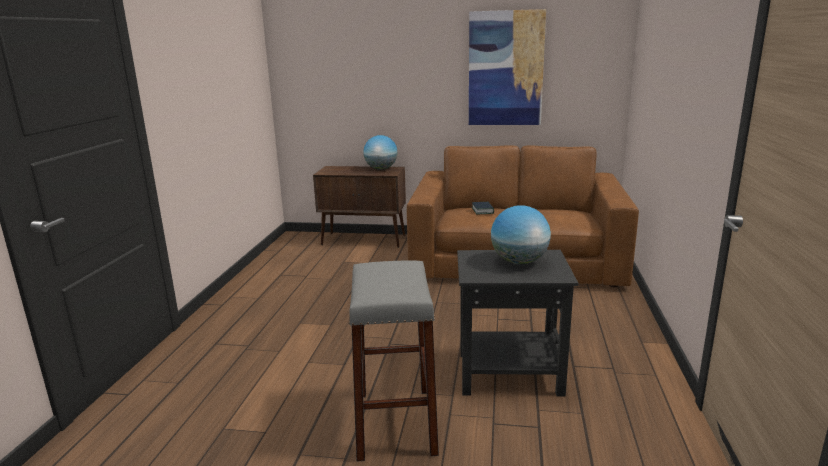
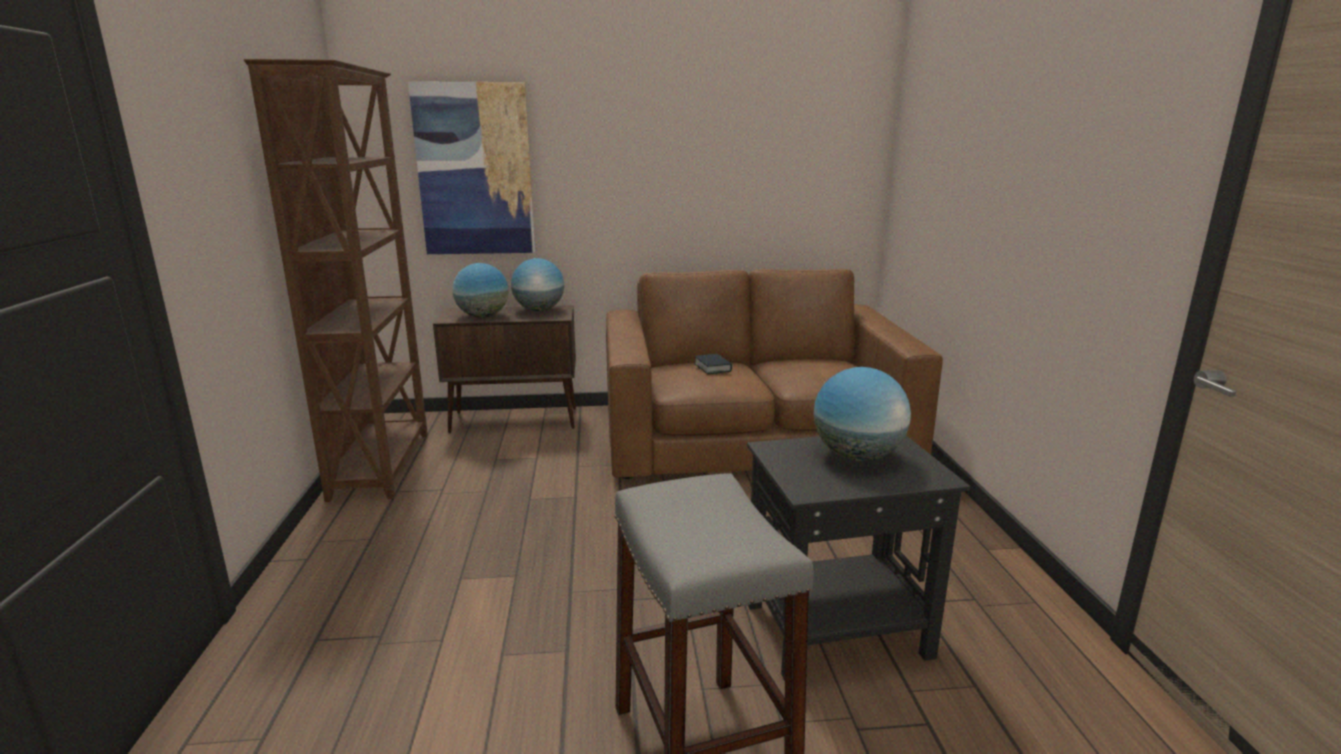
camera: 15 degrees left, 0 degrees up
picture [469,9,546,125] -> picture moved to [408,81,536,254]
none -> brown bookcase [244,59,428,502]
none -> globe [452,263,509,318]

